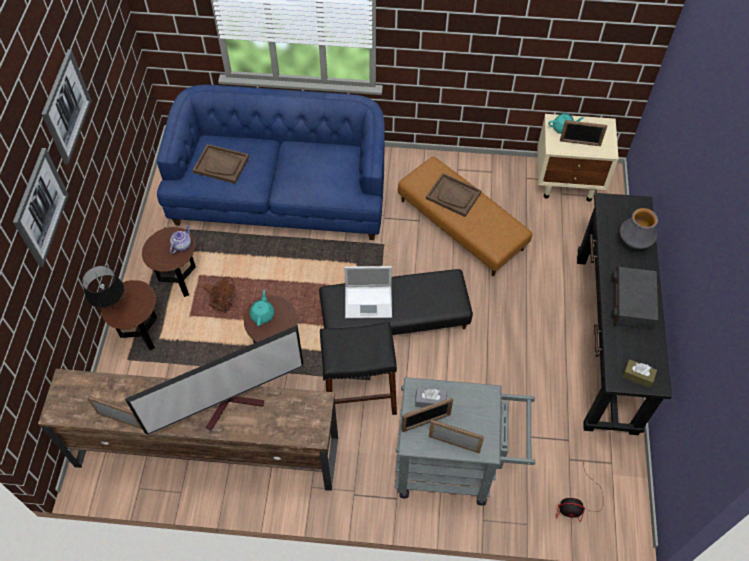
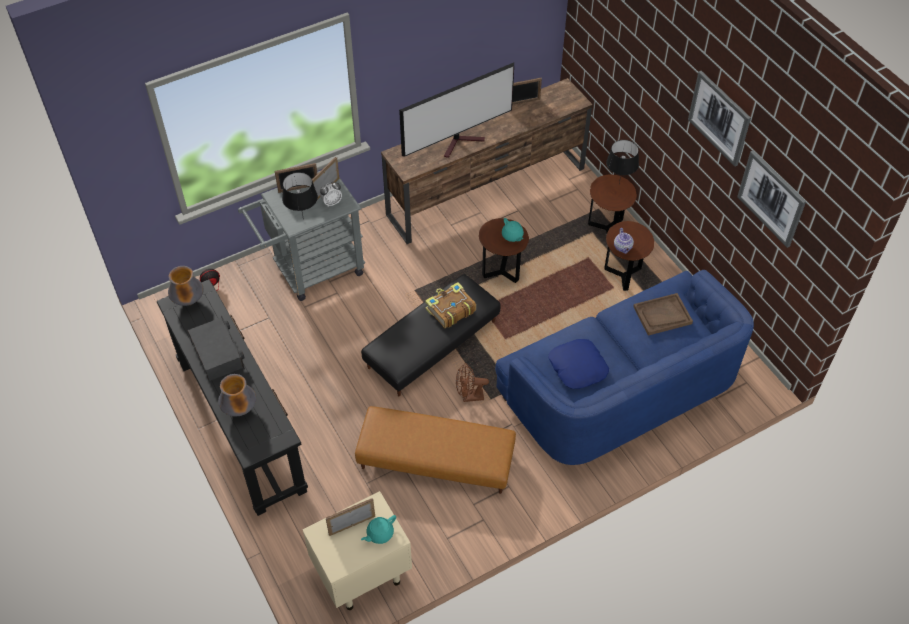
camera: 145 degrees right, 5 degrees down
picture [13,148,69,267] -> picture moved to [737,151,806,248]
television [125,325,303,435] -> television turned 150 degrees counterclockwise [399,63,514,158]
brown fan [203,277,236,313] -> brown fan moved to [456,363,489,402]
black stool [320,322,397,415] -> none
laptop [344,266,392,318] -> book [425,282,476,328]
grey tissue box [415,387,447,408] -> alarm clock [320,182,342,206]
brown tray [426,173,482,217] -> none
brown tissue box [622,359,657,388] -> vase [168,266,204,306]
none -> black table lamp [282,172,318,220]
none -> blue pillow [548,339,609,389]

